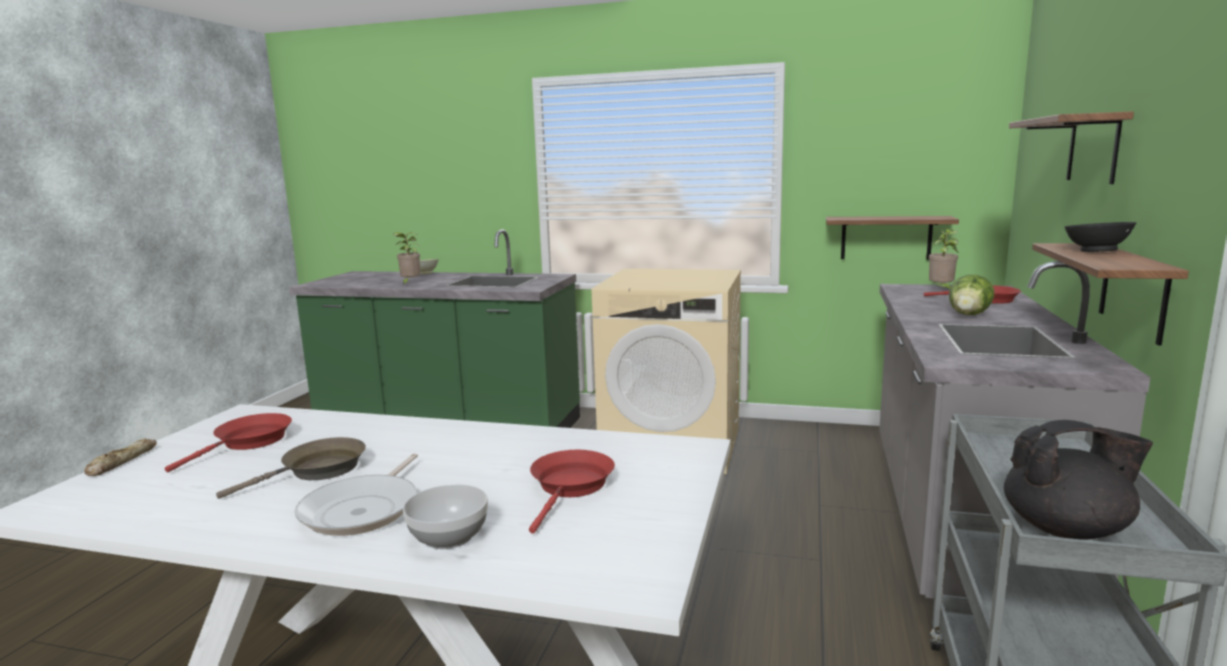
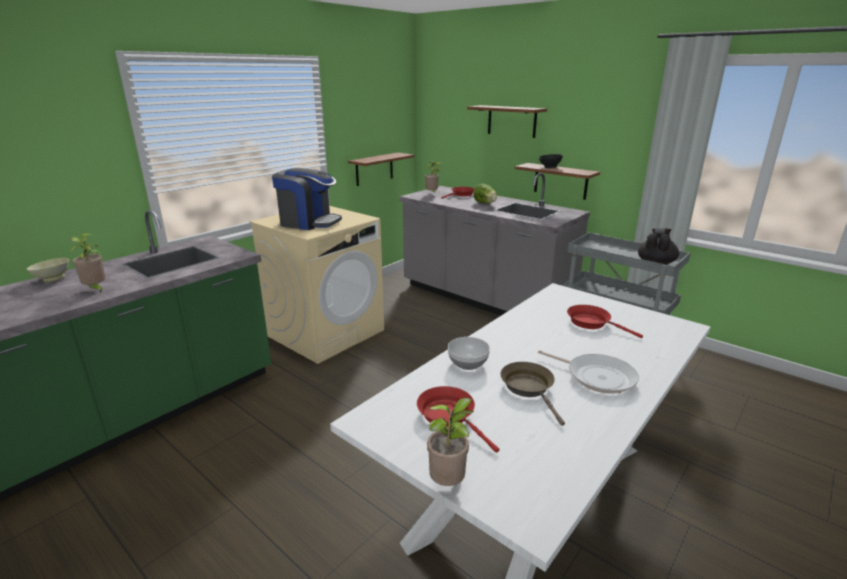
camera: 65 degrees left, 10 degrees up
bread [84,438,157,476] -> potted plant [427,398,474,486]
bowl [403,484,488,549] -> bowl moved to [448,337,490,370]
none -> coffee machine [272,168,342,230]

